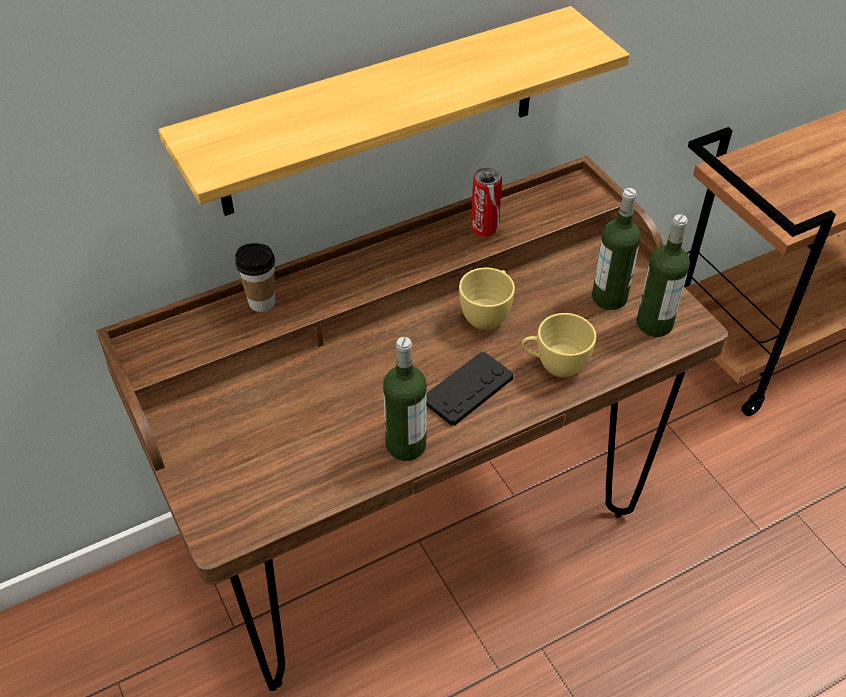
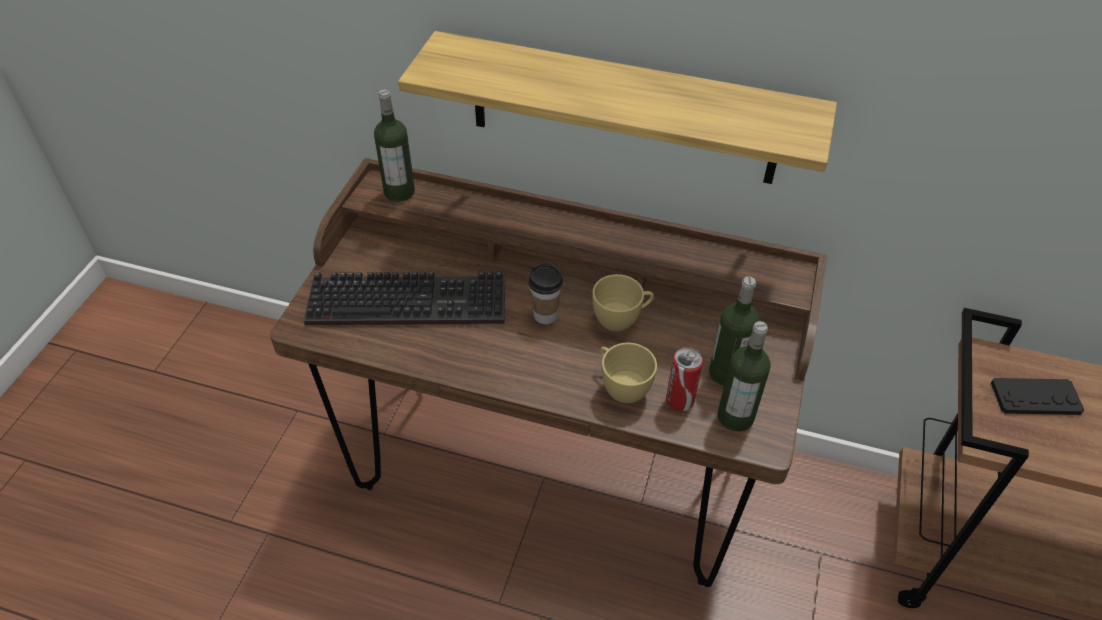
camera: 45 degrees right, 0 degrees up
cup [235,243,275,312] -> cup moved to [528,264,563,324]
bottle [383,337,427,461] -> bottle moved to [374,89,415,202]
black game controller [427,352,513,426] -> black game controller moved to [991,378,1084,415]
can [471,168,502,237] -> can moved to [666,347,703,411]
none -> keyboard [304,271,505,325]

